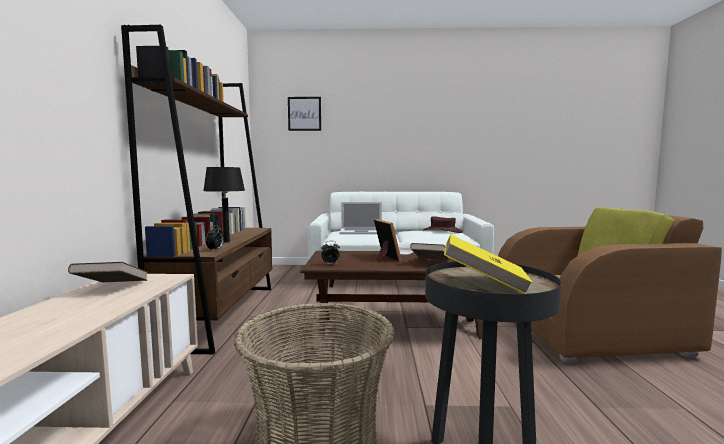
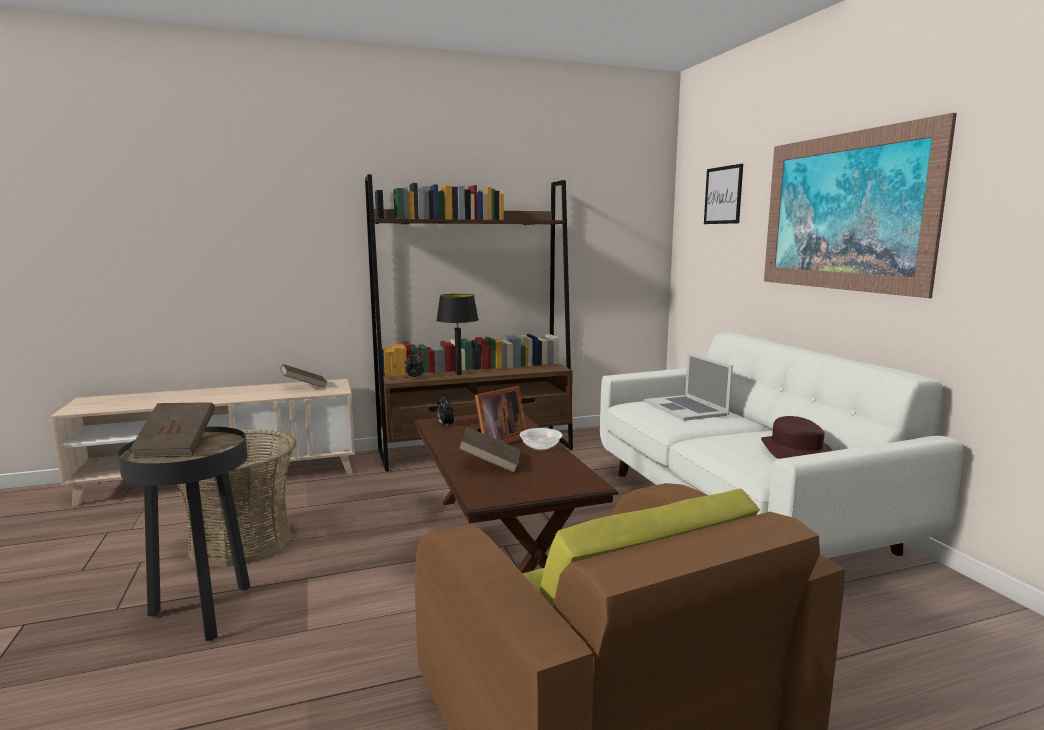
camera: 70 degrees right, 5 degrees up
yellow book [444,235,533,294] -> brown book [130,402,215,458]
none -> picture [764,113,957,298]

